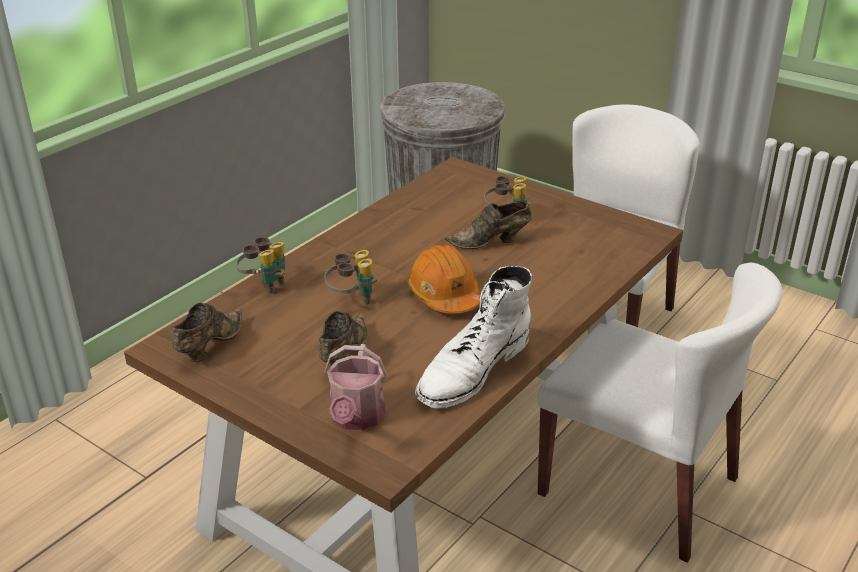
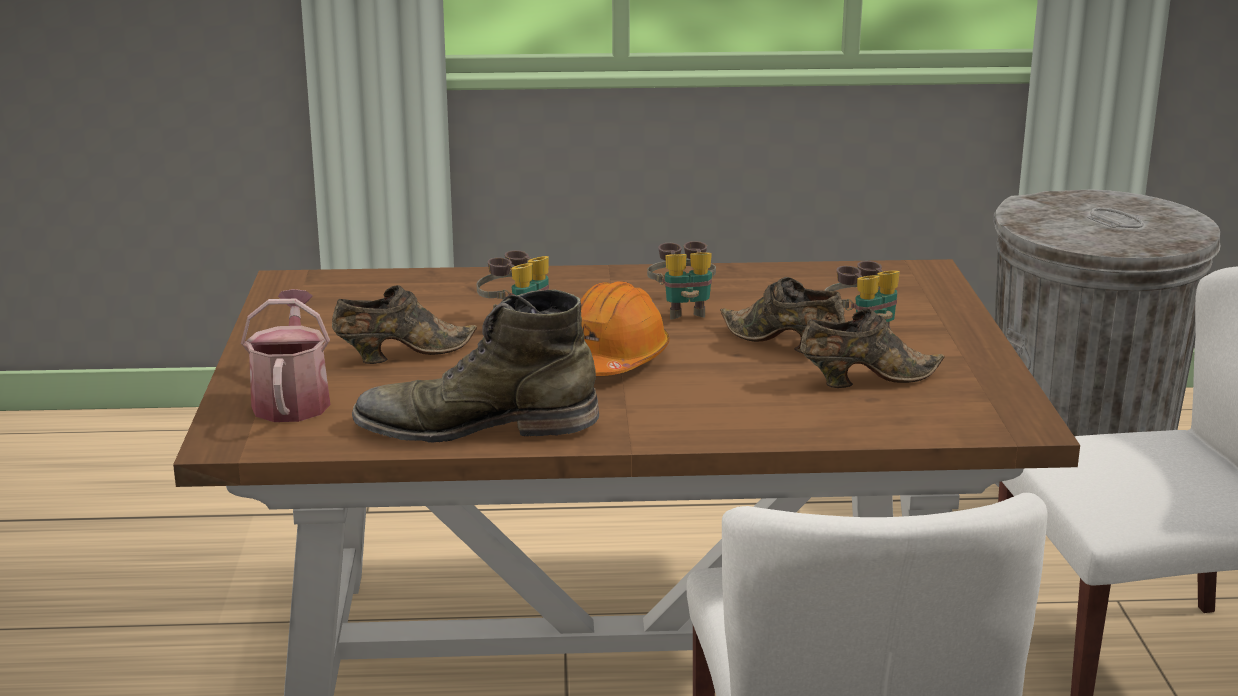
camera: 50 degrees right, 10 degrees down
brown shoe [172,302,242,362] -> brown shoe moved to [800,309,945,388]
binoculars [236,237,286,294] -> binoculars moved to [647,241,716,320]
watering can [324,344,387,430] -> watering can turned 120 degrees clockwise [241,289,330,422]
white boot [415,266,532,409] -> green boot [352,289,600,442]

